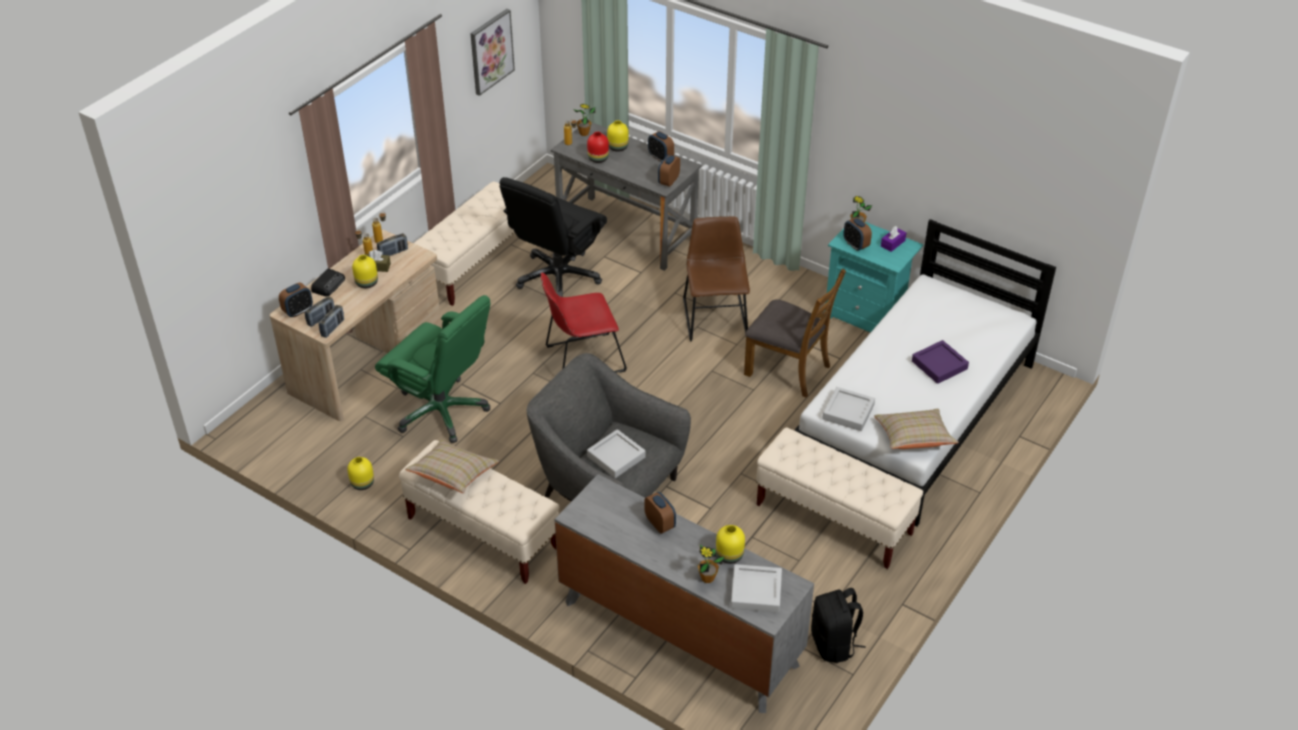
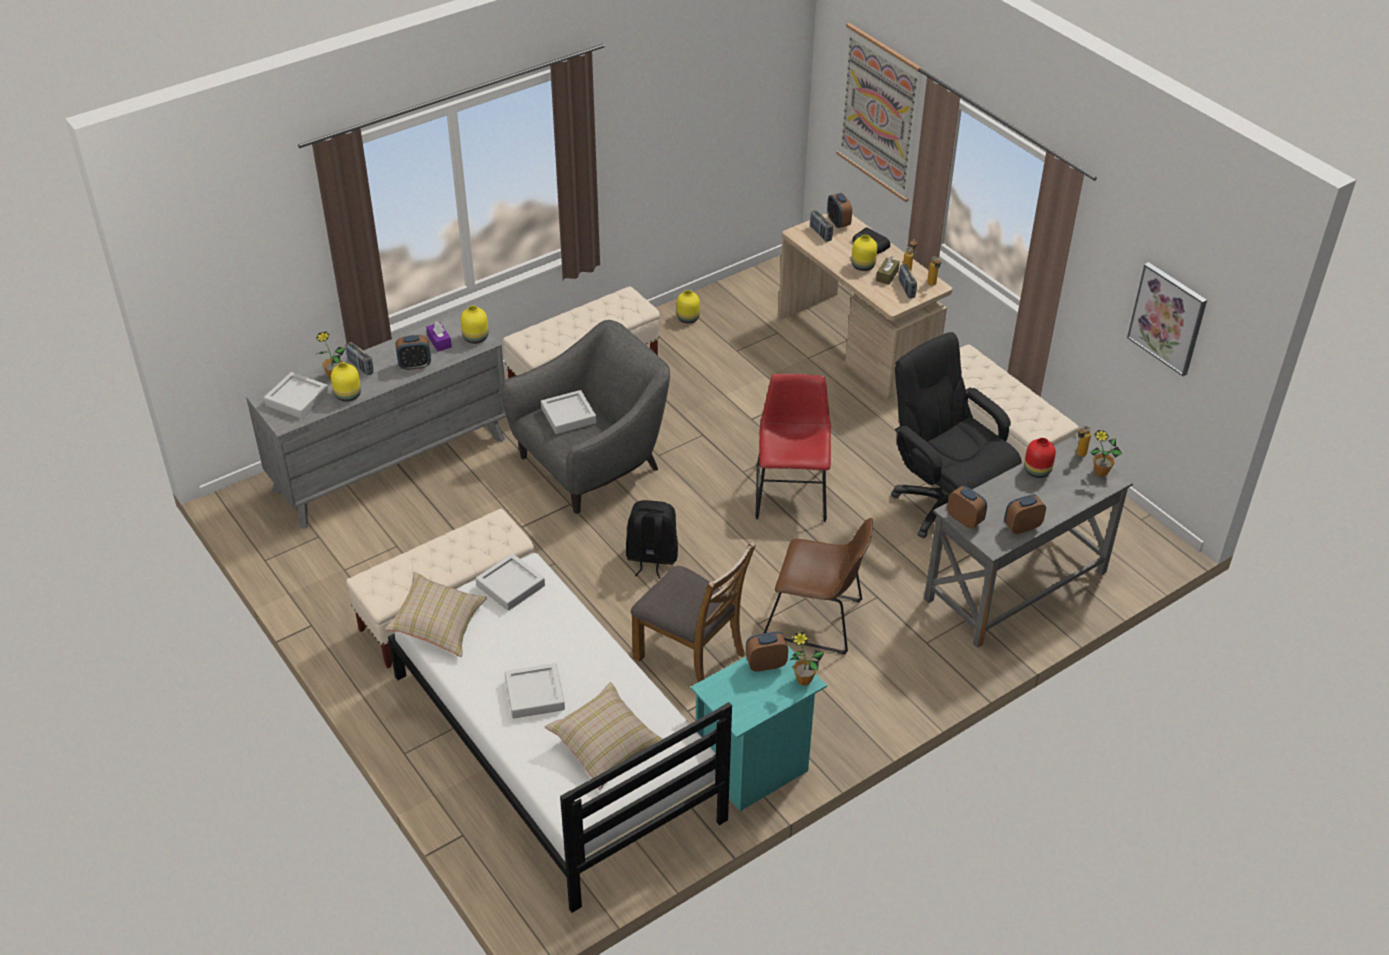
camera: 110 degrees right, 0 degrees up
radio [319,305,344,338] -> radio moved to [345,342,374,376]
green office chair [375,295,491,443] -> none
beige pillow [405,440,499,493] -> beige pillow moved to [545,682,662,790]
yellow vase [607,120,629,152] -> yellow vase moved to [461,305,488,344]
brown chair [744,269,846,398] -> brown chair turned 105 degrees counterclockwise [631,541,756,682]
black backpack [811,588,865,663] -> black backpack moved to [626,500,678,579]
purple tissue box [881,226,906,252] -> purple tissue box moved to [426,321,452,352]
purple tray [912,340,969,384] -> grey tray [505,663,565,719]
none -> picture [836,23,923,202]

